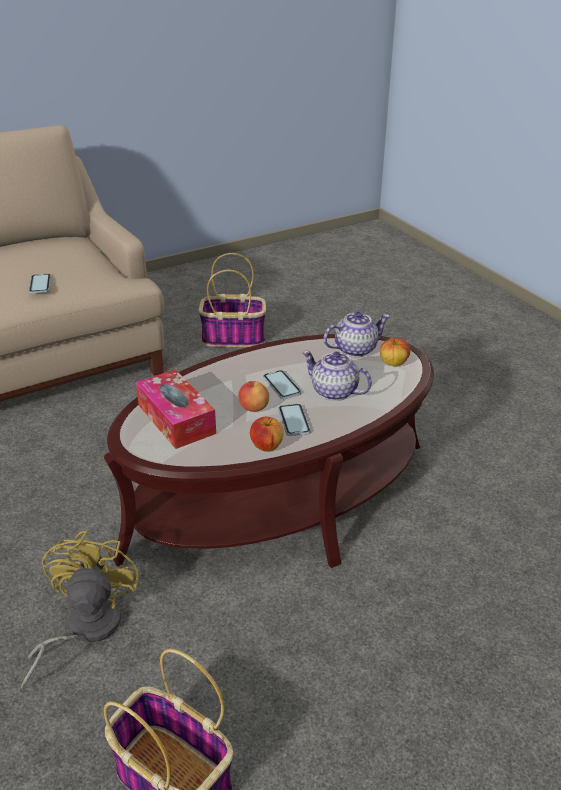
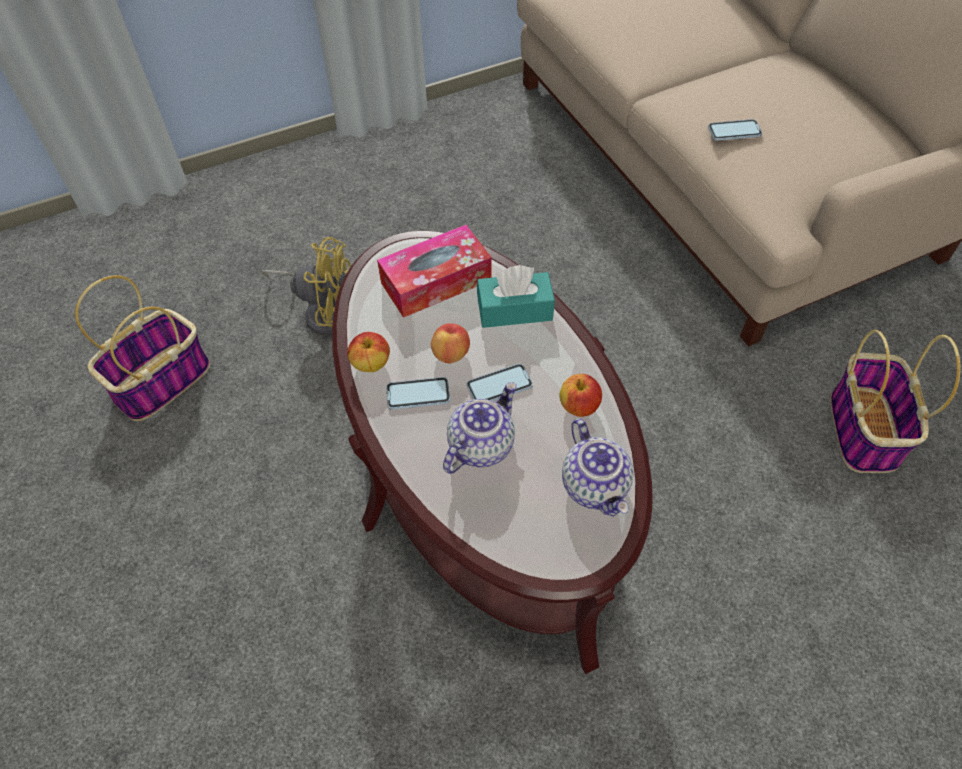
camera: 95 degrees right, 20 degrees up
apple [380,338,410,367] -> apple moved to [560,374,602,417]
none -> turquoise tissue box [477,265,555,328]

